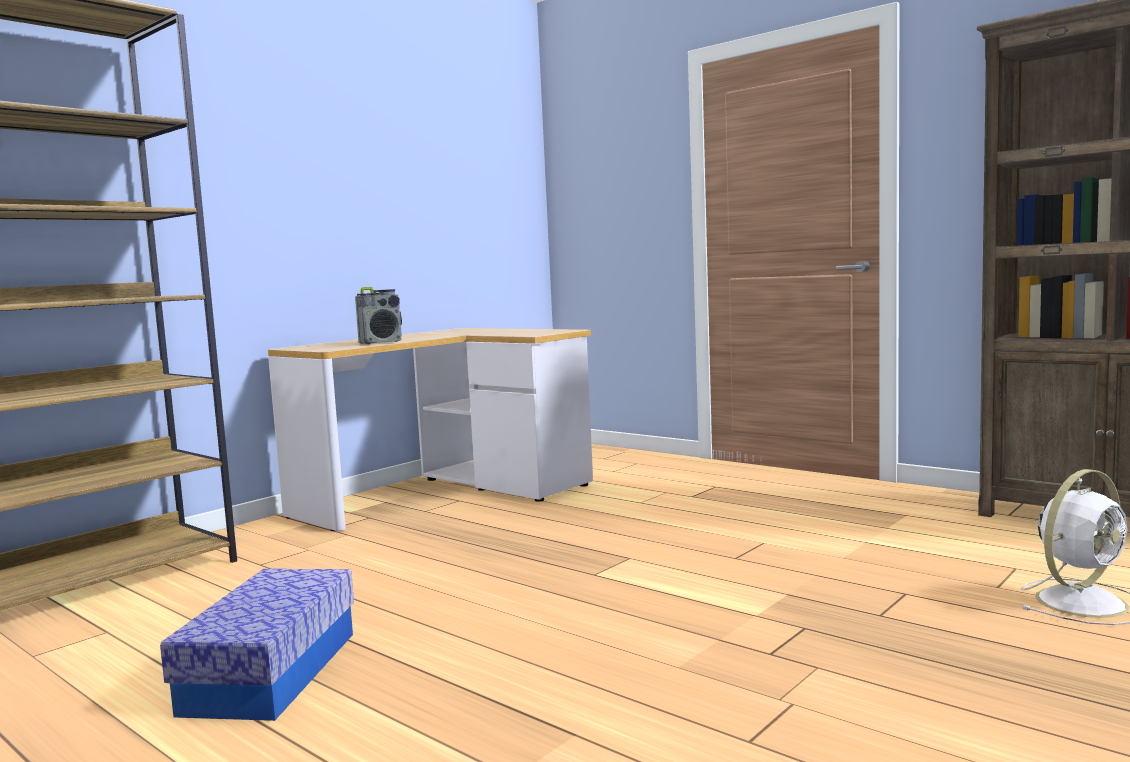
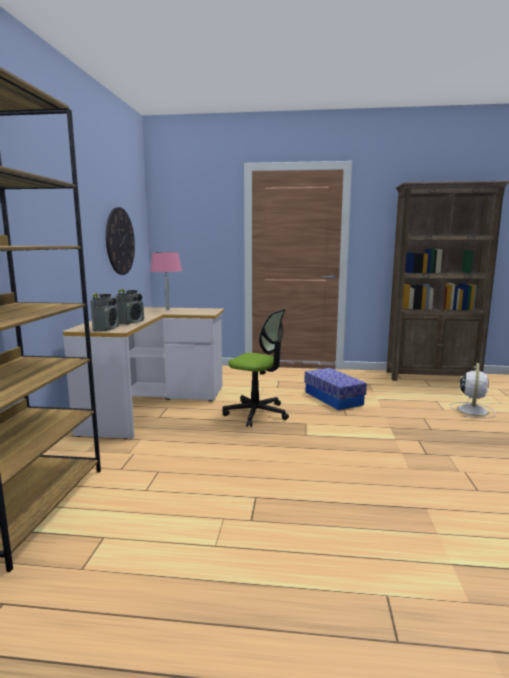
camera: 35 degrees left, 5 degrees up
storage box [160,569,354,721] -> storage box moved to [304,368,367,410]
none -> radio [90,293,119,331]
none -> wall clock [106,207,135,275]
none -> pink table lamp [150,252,182,310]
none -> office chair [222,309,289,427]

